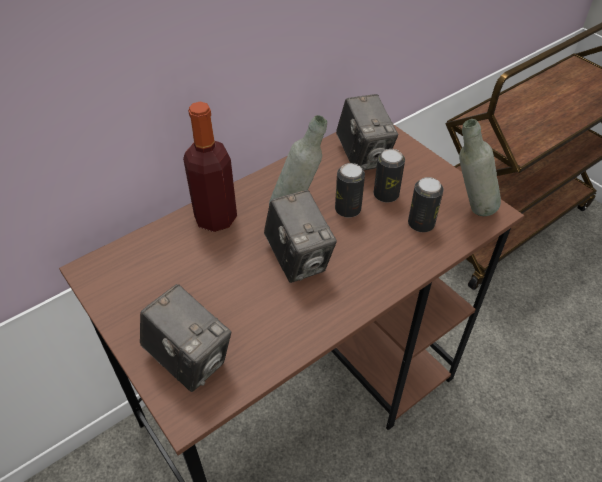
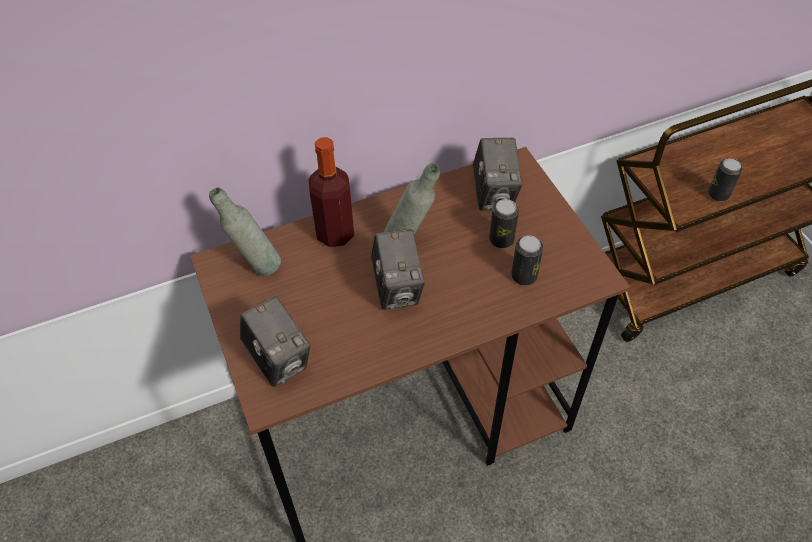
camera: 15 degrees right, 5 degrees up
can [335,163,365,218] -> can moved to [708,158,743,201]
grey bottle [459,119,501,216] -> grey bottle moved to [209,188,281,276]

